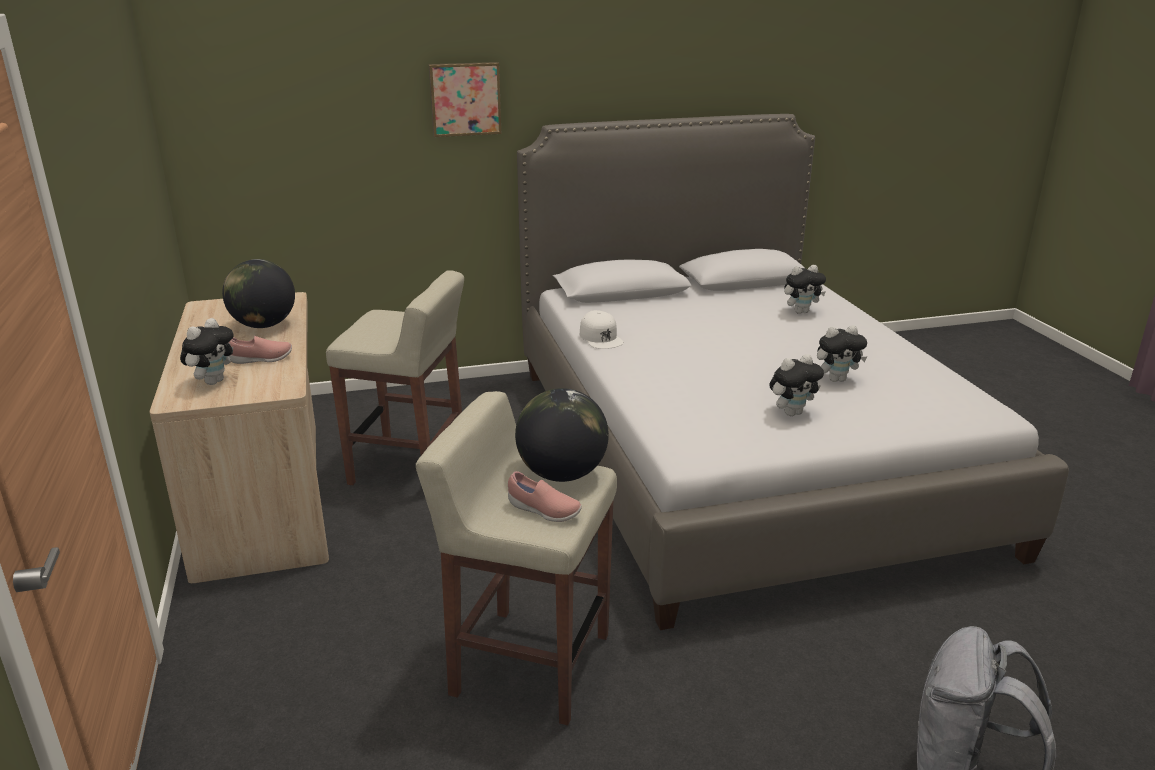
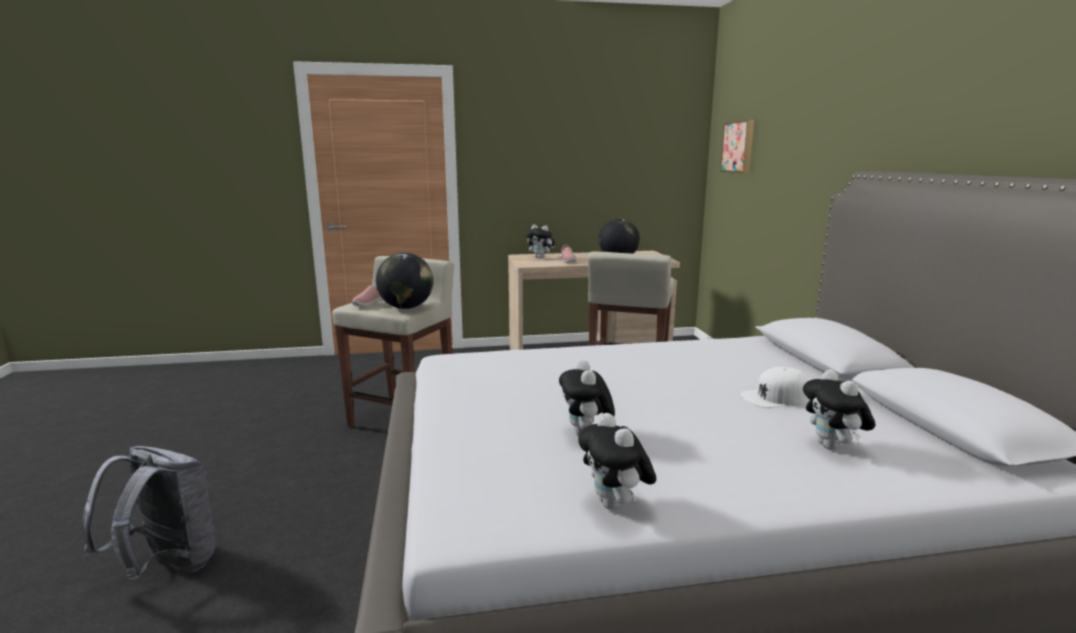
camera: 95 degrees right, 10 degrees down
picture [429,62,501,137] -> picture moved to [720,120,754,173]
white cap [580,310,624,349] -> white cap moved to [741,367,809,408]
plush toy [769,354,824,416] -> plush toy moved to [578,413,656,510]

